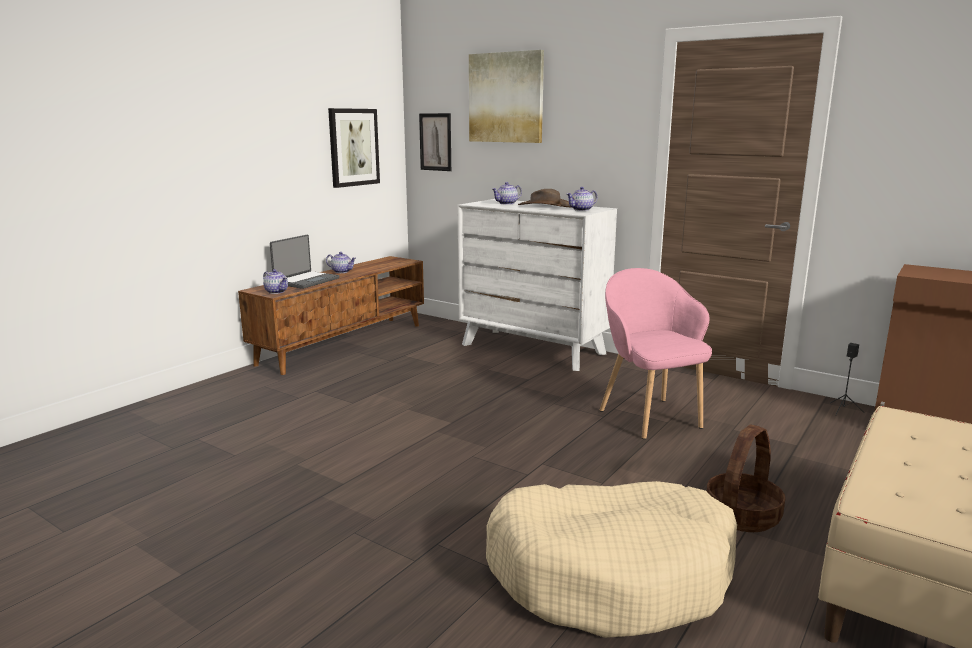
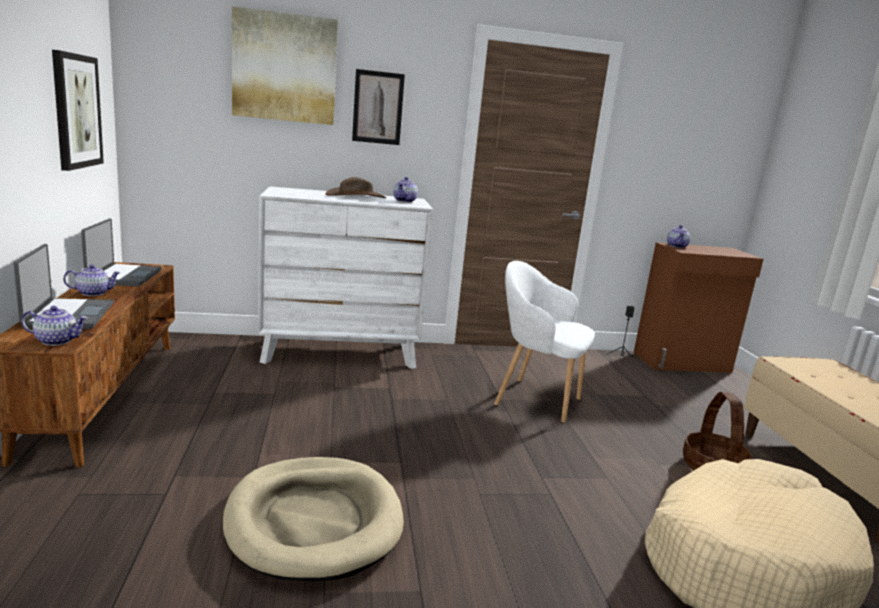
camera: 45 degrees left, 0 degrees up
picture [419,113,451,171] -> picture moved to [352,69,405,145]
teapot [492,182,522,205] -> teapot moved to [667,225,690,248]
pink armchair [599,268,712,439] -> white armchair [494,261,595,423]
none -> laptop [81,219,161,287]
none -> beige dog bed [223,457,404,581]

